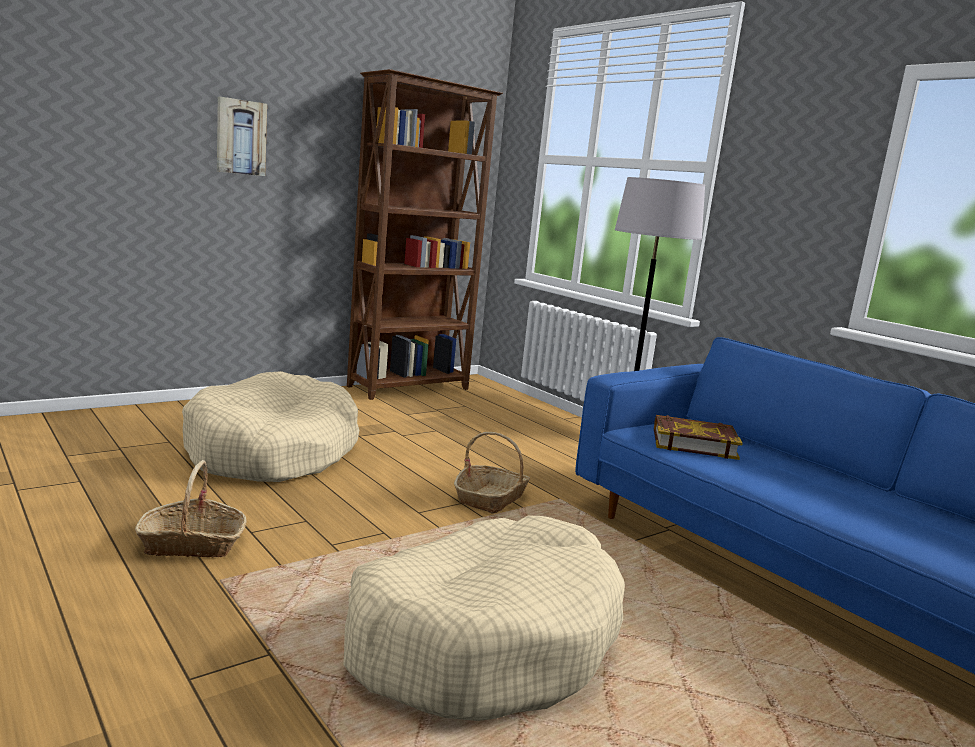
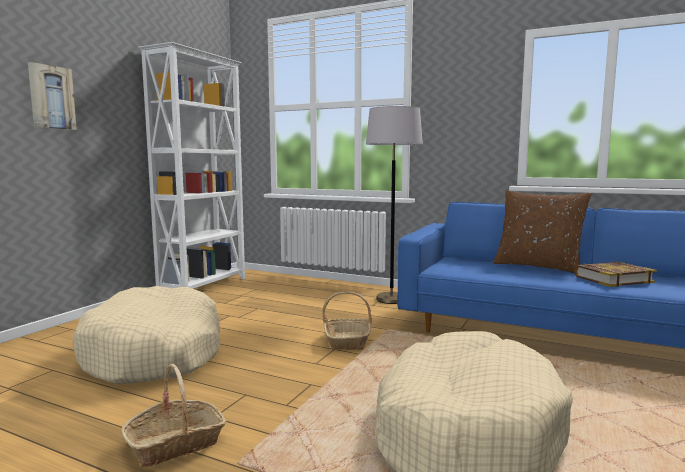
camera: 25 degrees left, 5 degrees down
brown bookcase [347,69,503,400] -> white bookcase [138,42,245,289]
book [654,415,743,460] -> book moved to [574,262,657,287]
none -> brown pillow [493,190,592,274]

